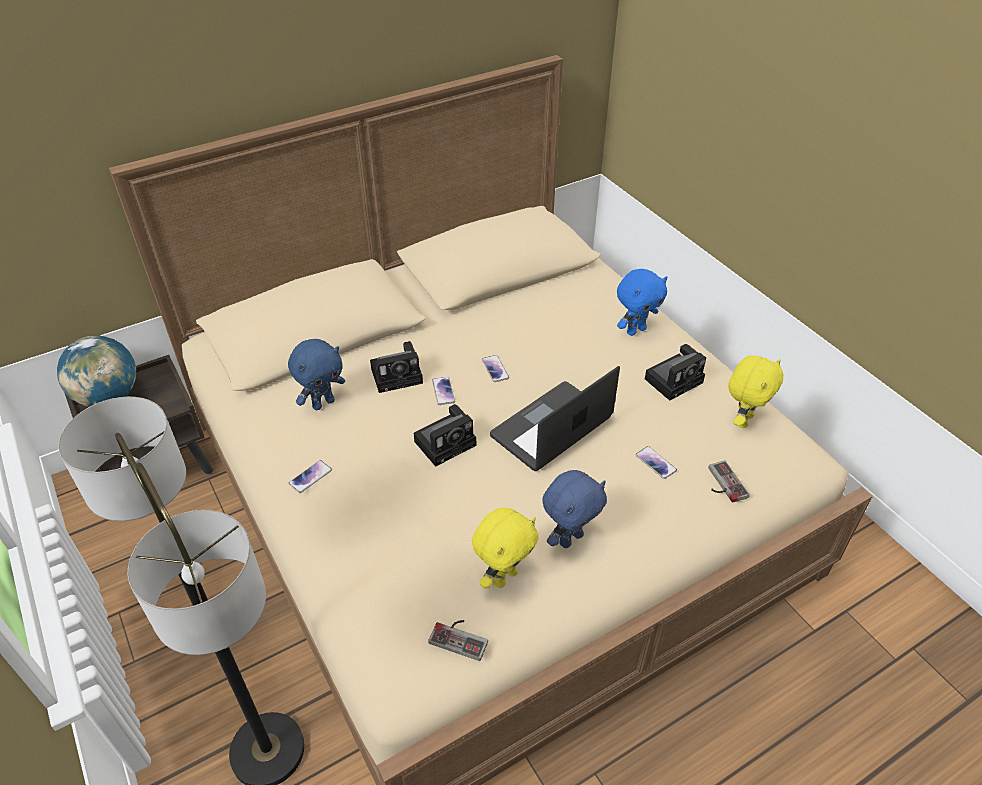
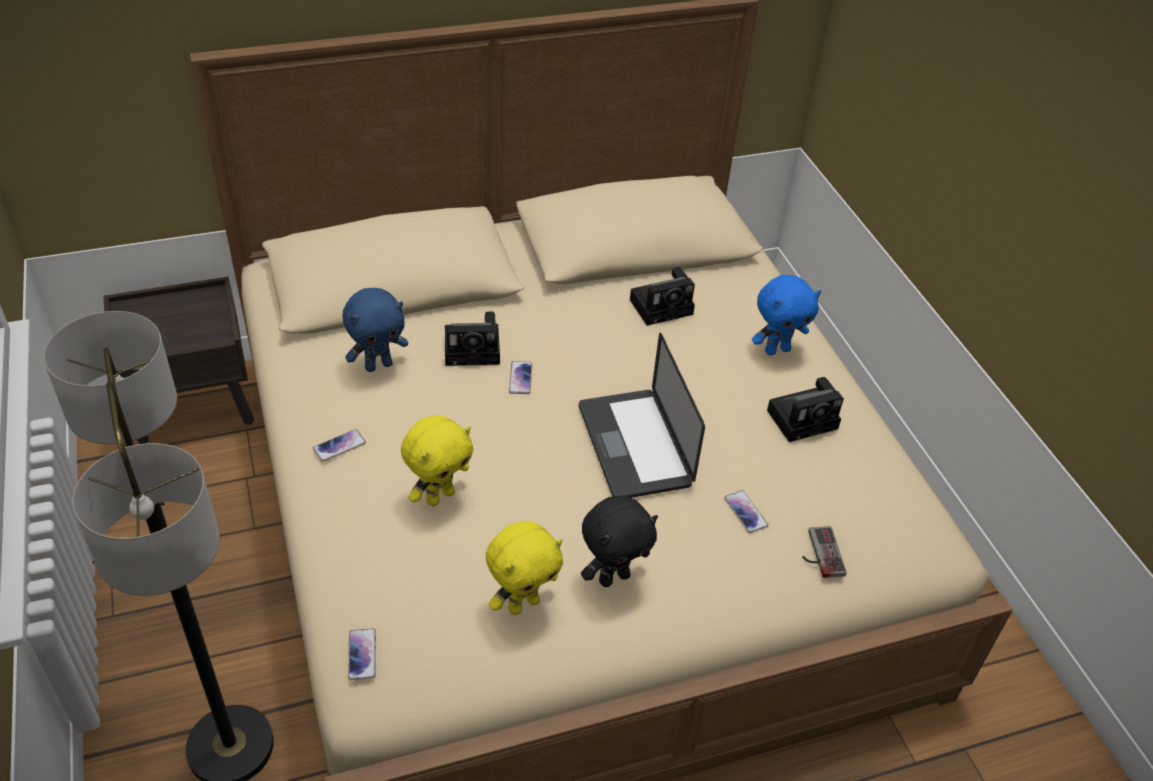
camera: 10 degrees right, 0 degrees up
globe [57,336,136,407] -> none
camera [414,404,476,467] -> camera moved to [630,267,695,326]
game controller [428,620,488,661] -> none
phone [482,355,509,382] -> phone moved to [348,628,376,680]
laptop [490,366,620,471] -> laptop turned 75 degrees counterclockwise [579,333,705,498]
blue plush toy [543,470,607,548] -> black plush toy [581,496,658,587]
yellow plush toy [728,356,783,428] -> yellow plush toy moved to [401,415,473,506]

